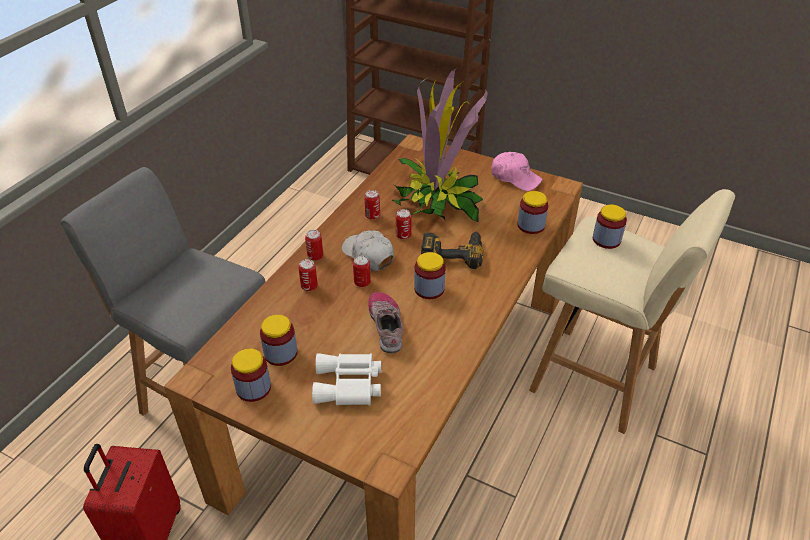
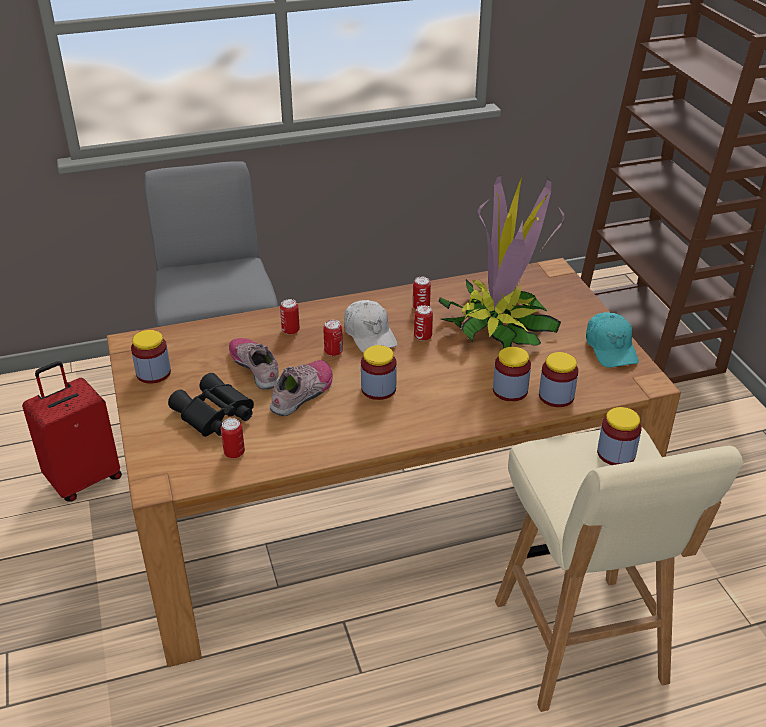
camera: 45 degrees right, 5 degrees down
jar [260,315,297,366] -> jar moved to [493,347,531,402]
can [305,230,323,261] -> can moved to [221,418,245,458]
white binoculars [312,353,381,406] -> black binoculars [168,373,254,437]
white cap [342,230,394,271] -> white cap turned 150 degrees clockwise [344,300,397,353]
power drill [421,231,483,269] -> none
pink cap [491,152,543,191] -> turquoise cap [586,312,639,368]
none -> shoe [229,338,279,390]

